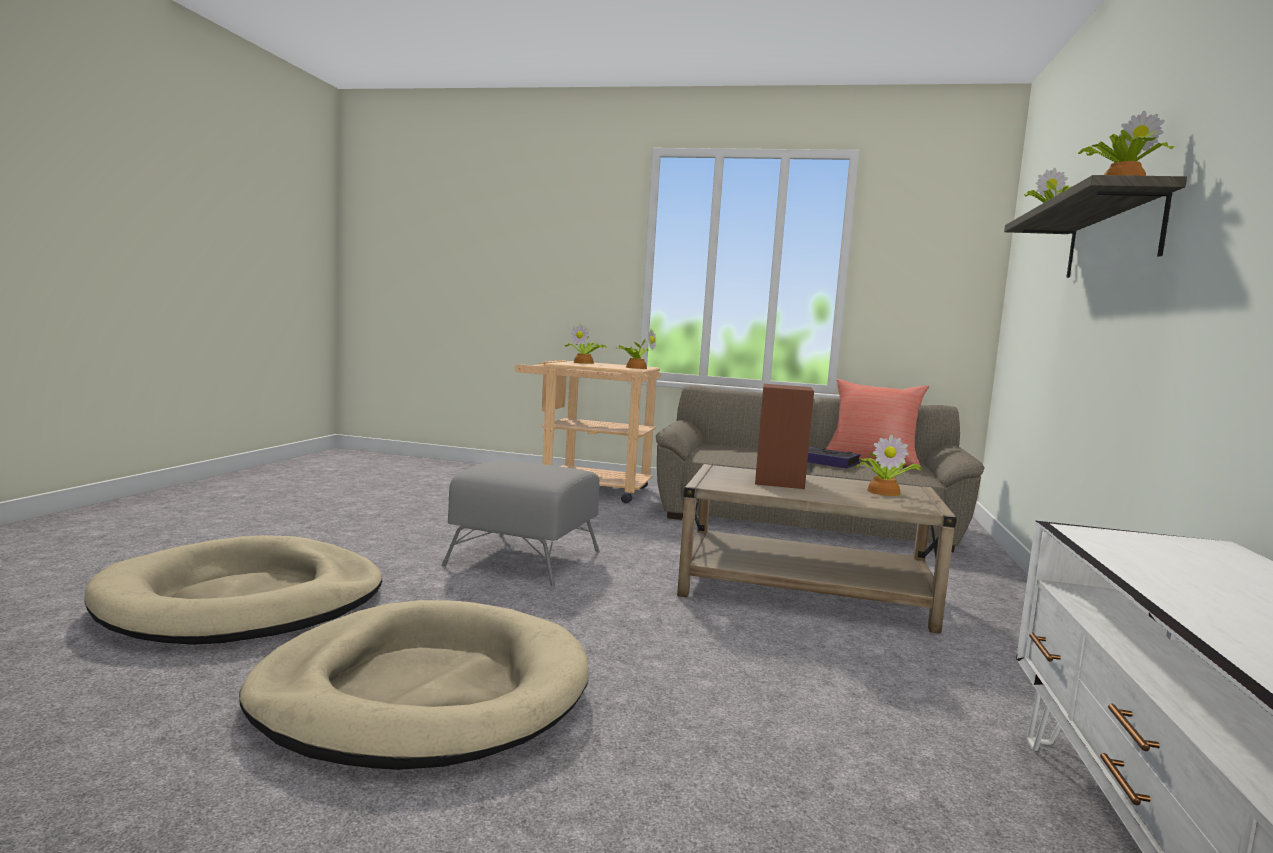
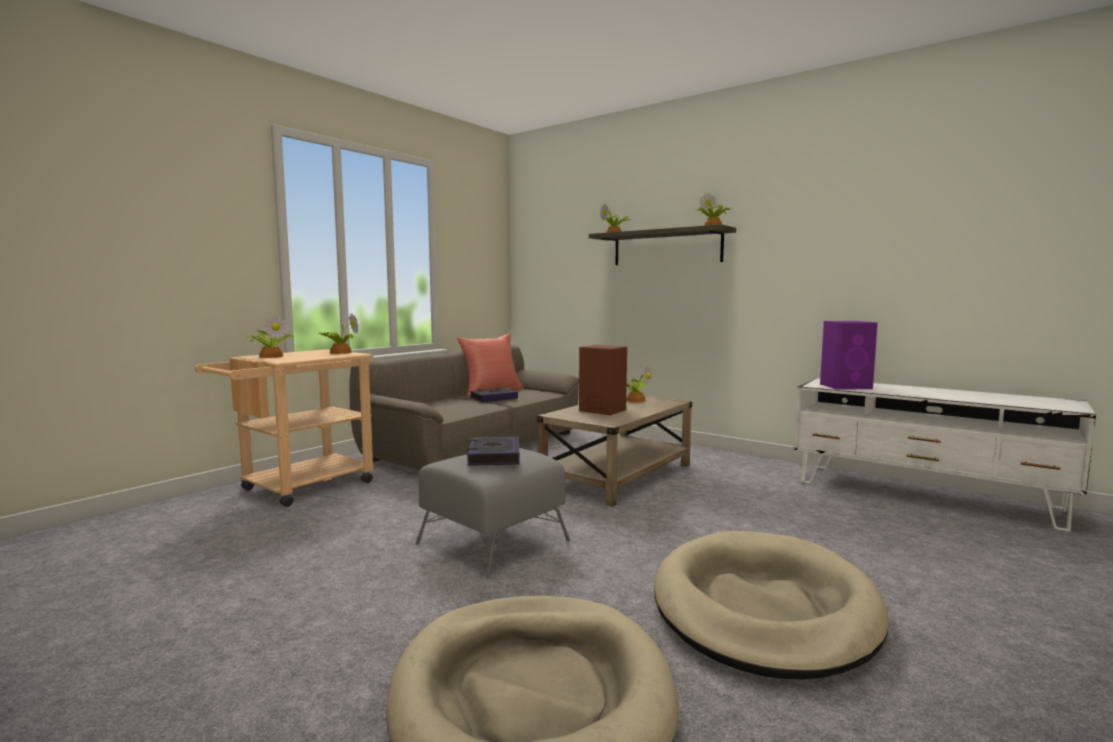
camera: 65 degrees left, 0 degrees up
none -> book [467,437,520,466]
none -> purple speaker [820,321,878,390]

